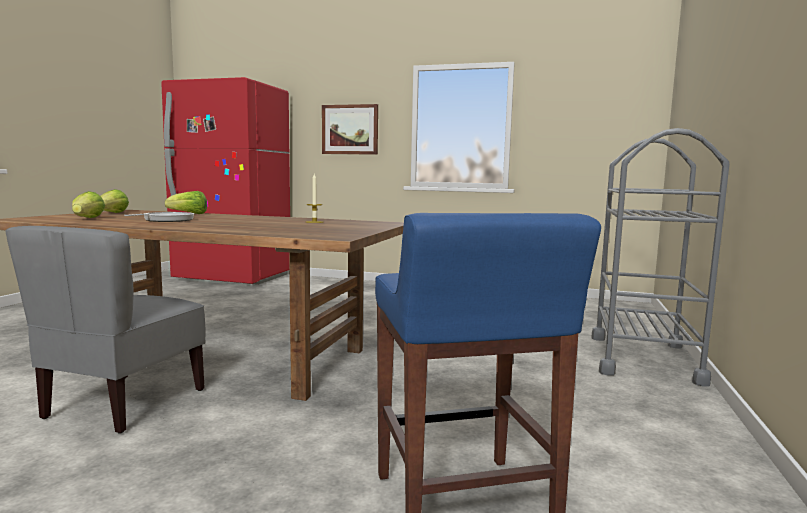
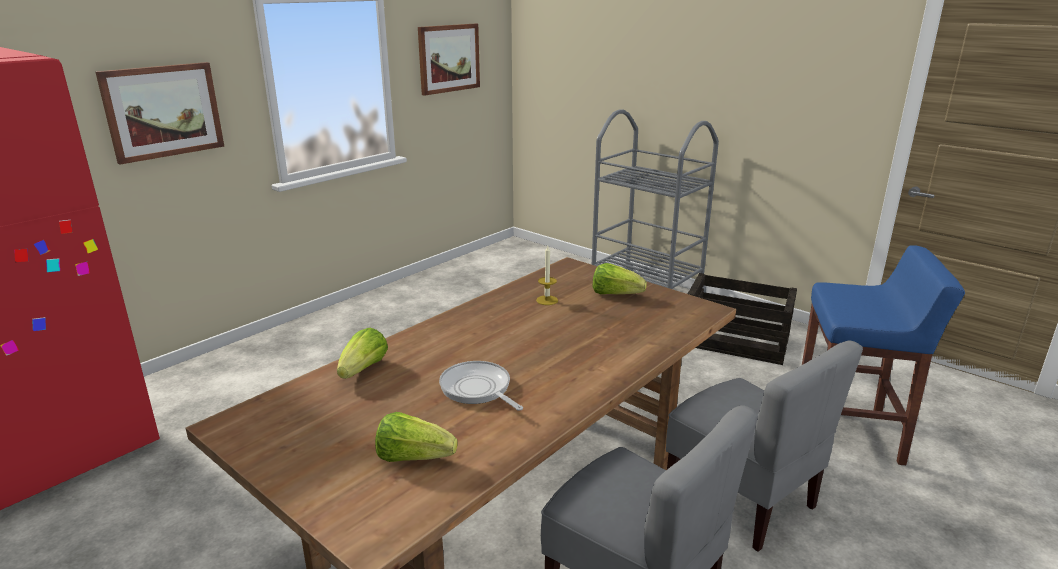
camera: 65 degrees left, 15 degrees up
lettuce [101,189,129,213] -> lettuce moved to [592,263,647,294]
none -> picture [418,24,480,96]
none -> grey chair [666,340,863,552]
none -> crate [688,273,797,365]

